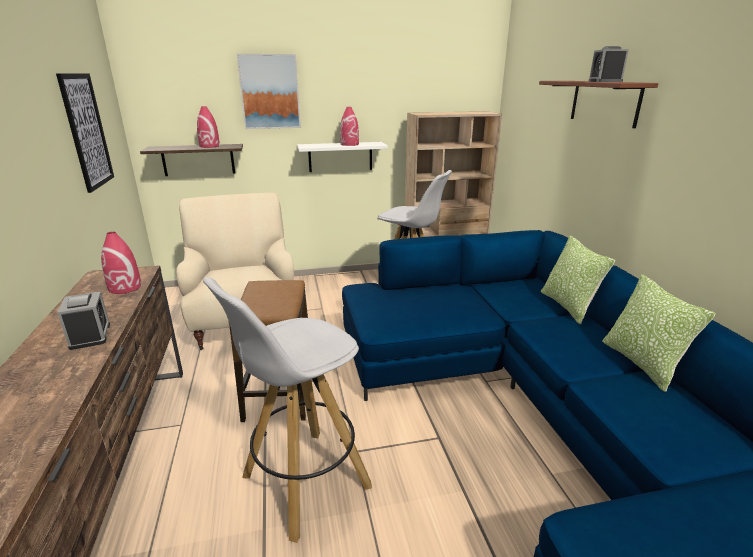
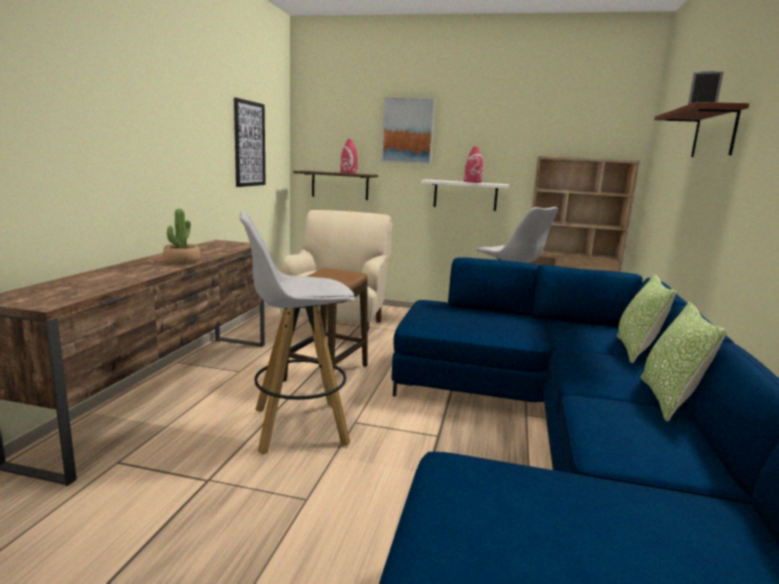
camera: 25 degrees right, 10 degrees down
alarm clock [57,291,110,350] -> potted plant [163,209,200,264]
red vase [101,232,142,294] -> none

